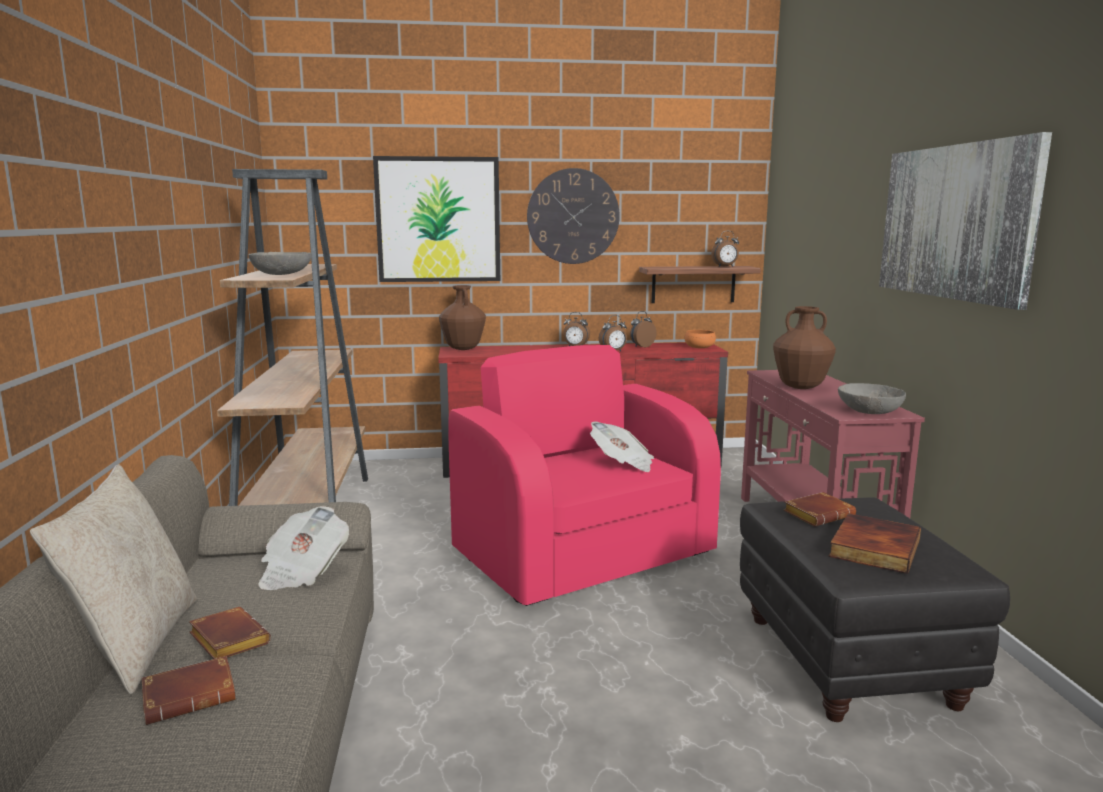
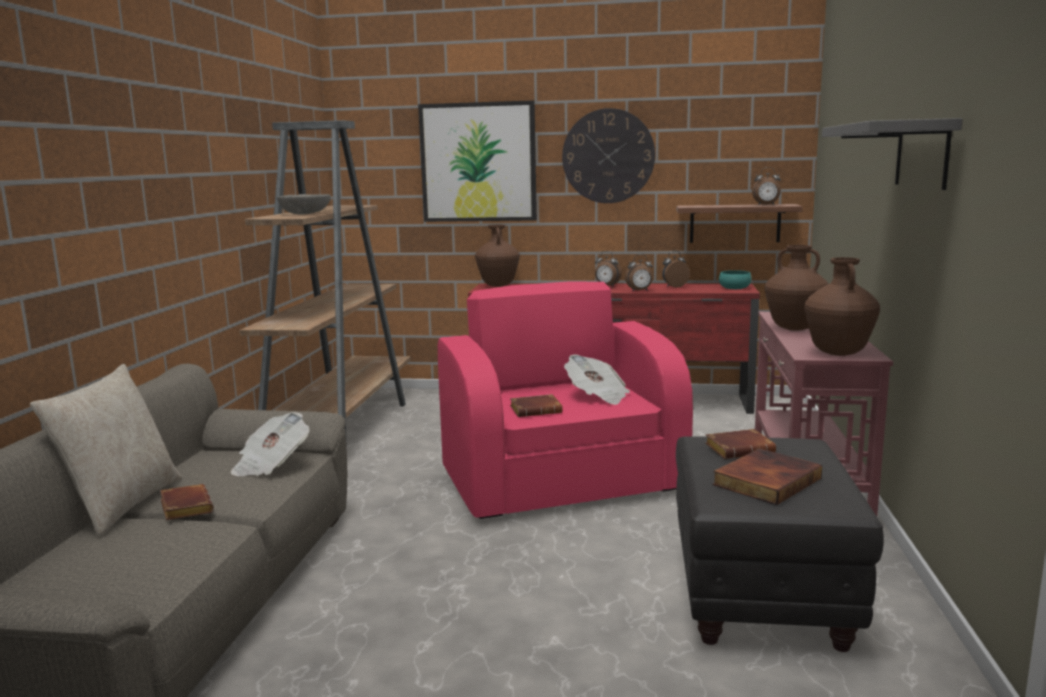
camera: 15 degrees right, 0 degrees up
brown book [142,656,235,725] -> brown book moved to [510,394,563,417]
orange bowl [685,330,716,348] -> turquoise bowl [719,270,752,289]
grey bowl [838,383,906,414] -> brown vase [804,257,880,356]
picture [879,132,1052,310] -> grey shelf [822,118,962,190]

